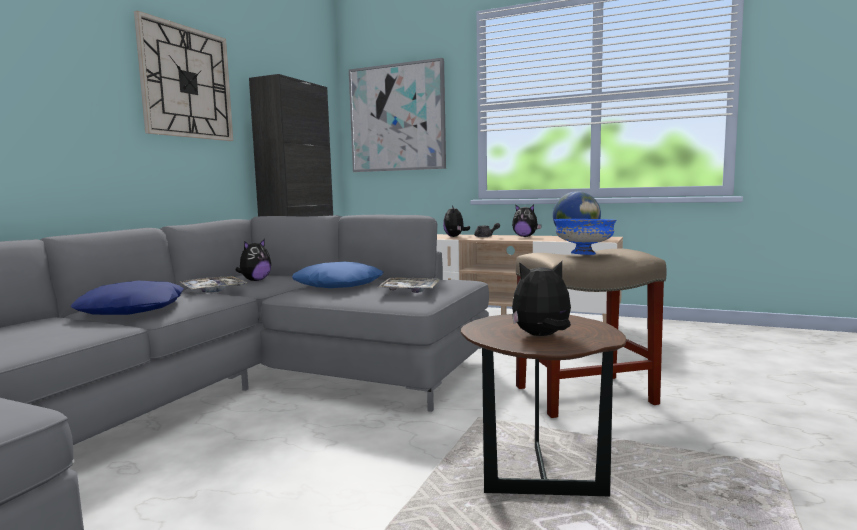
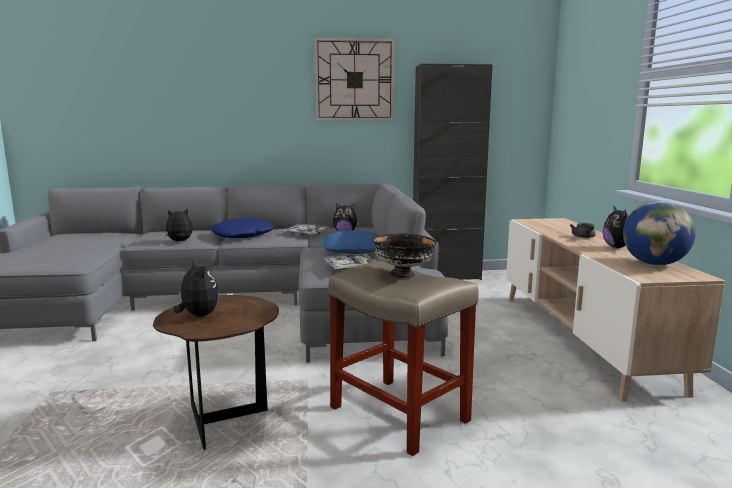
camera: 60 degrees right, 5 degrees up
picture [349,58,446,172] -> none
plush toy [443,205,470,237] -> plush toy moved to [165,208,193,241]
blue bowl [554,219,617,255] -> black bowl [372,234,436,278]

